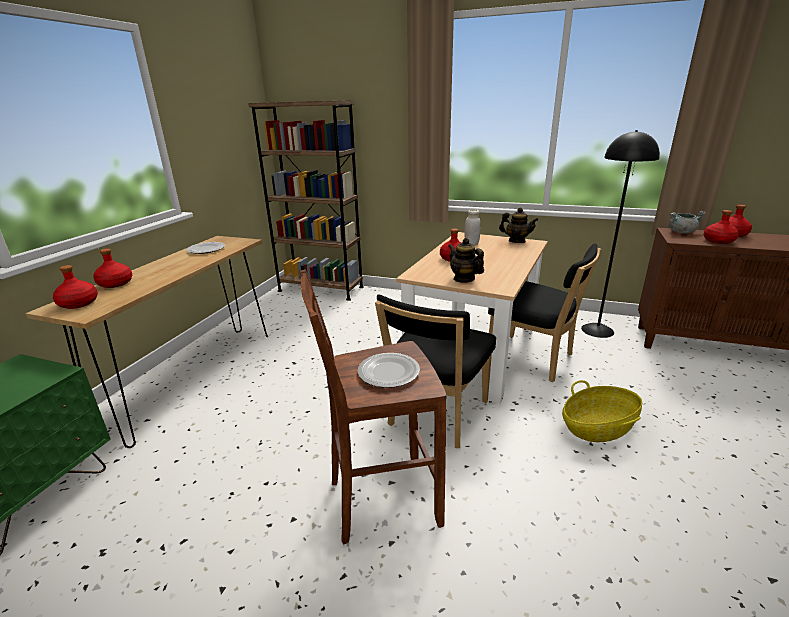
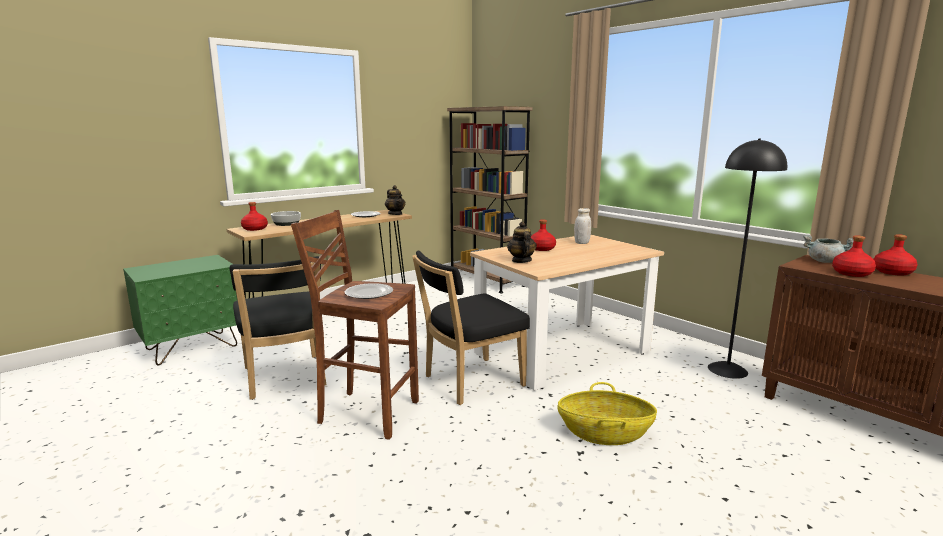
camera: 30 degrees right, 10 degrees down
red bottle [93,248,132,288] -> bowl [271,211,301,226]
black chair [488,243,601,382] -> black chair moved to [230,256,326,400]
teapot [499,207,538,243] -> teapot moved to [385,185,405,215]

